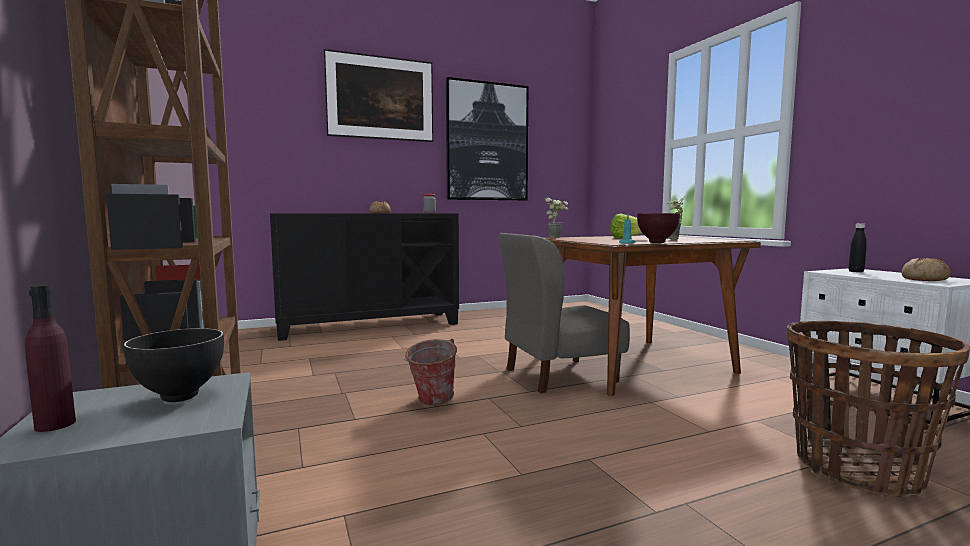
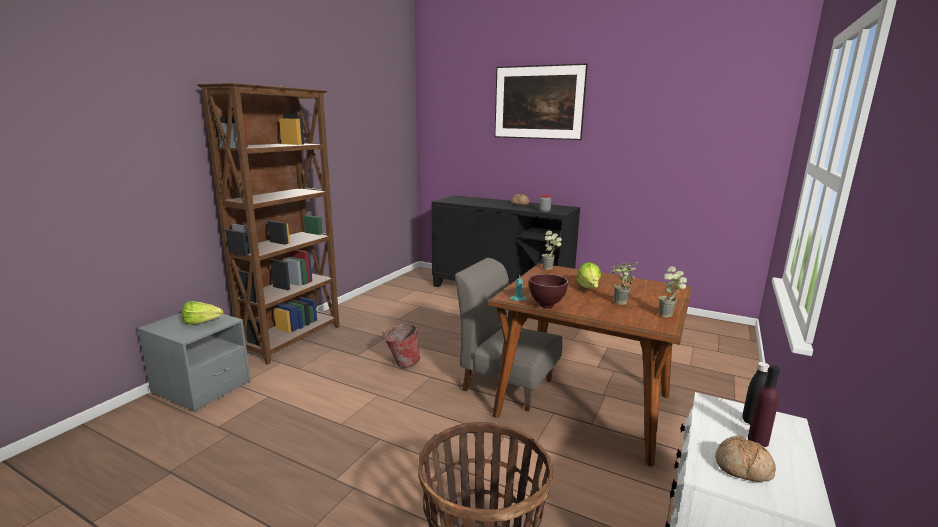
camera: 50 degrees right, 10 degrees up
purple bottle [25,285,76,432] -> purple bottle moved to [748,365,780,447]
black bowl [123,328,224,402] -> lettuce [182,301,223,325]
picture [446,77,529,201] -> none
none -> potted plant [658,266,687,318]

